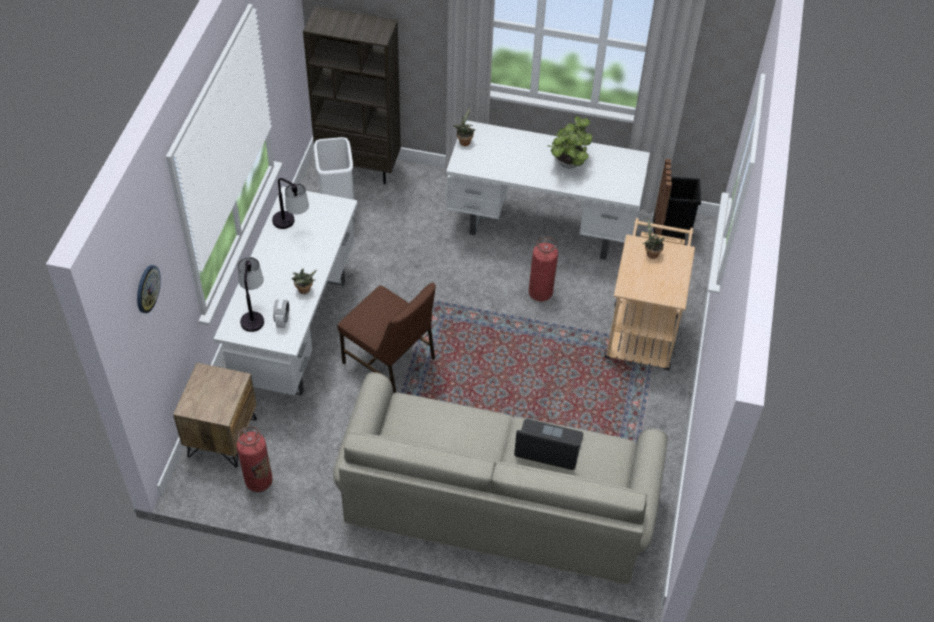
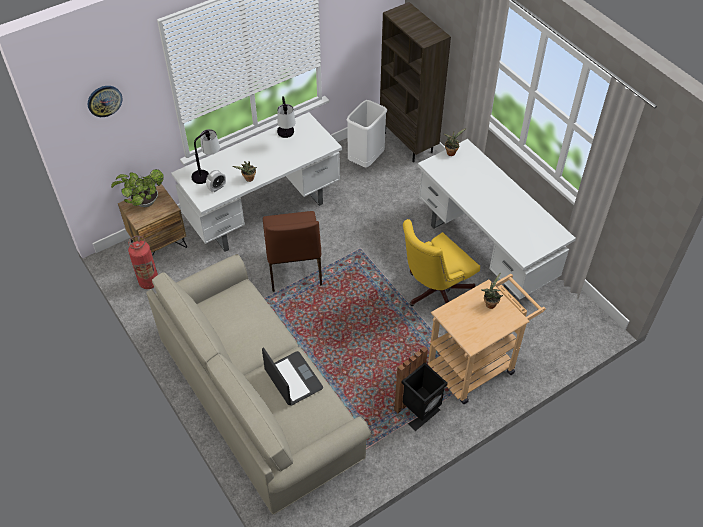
camera: 45 degrees right, 0 degrees up
fire extinguisher [529,237,558,301] -> yellow office chair [403,219,480,306]
potted plant [548,116,593,169] -> potted plant moved to [111,169,164,207]
black trash can [653,159,701,245] -> black trash can moved to [394,346,448,431]

